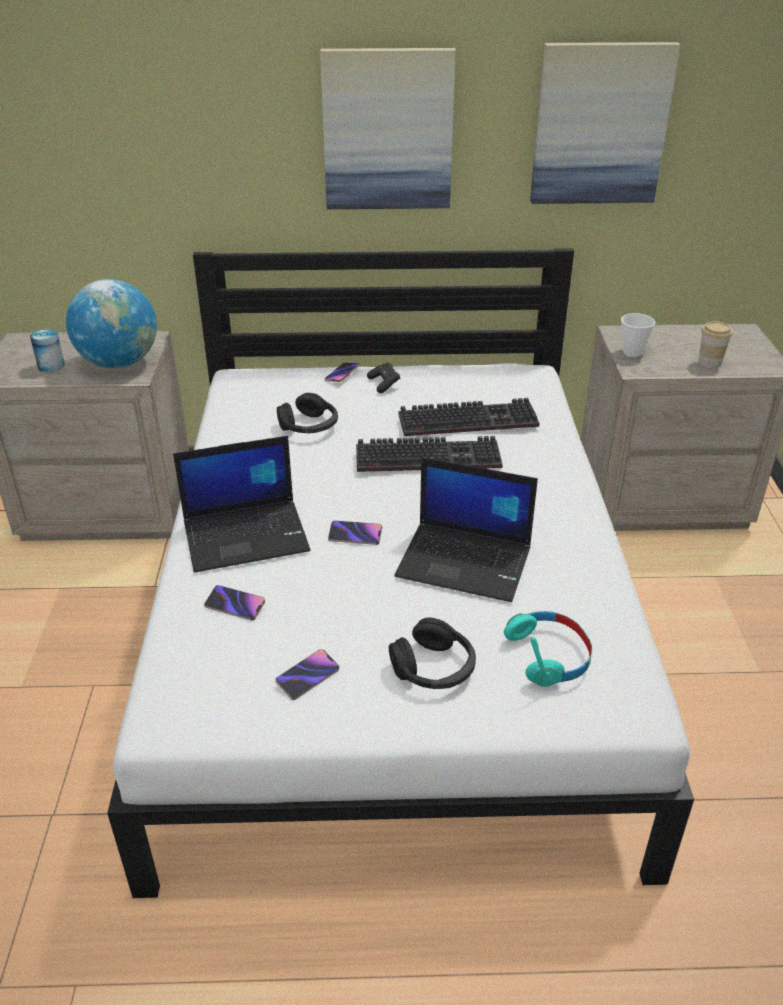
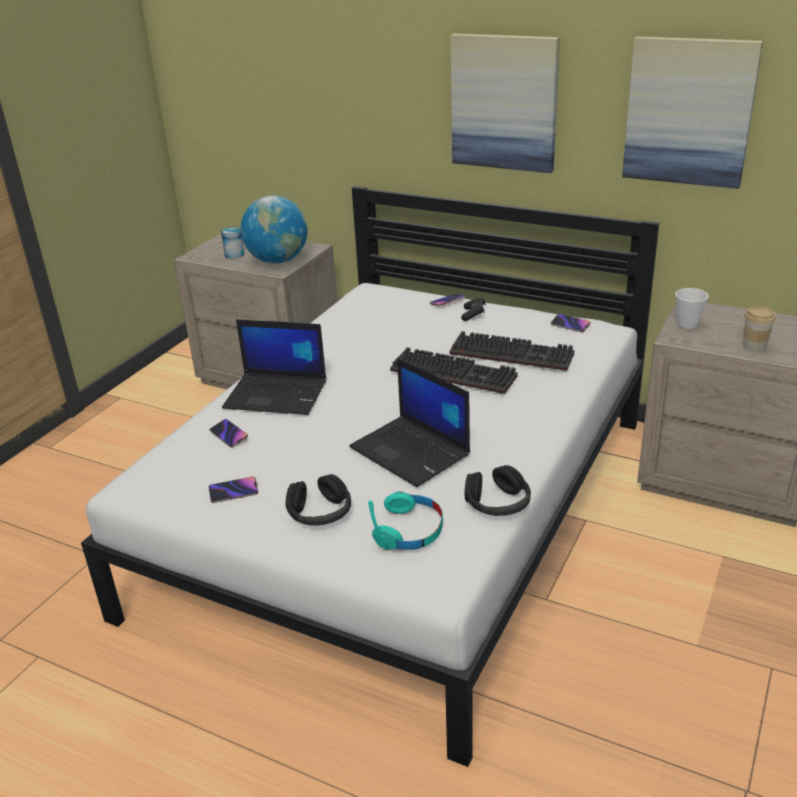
camera: 30 degrees right, 5 degrees down
black headphones [277,393,338,433] -> black headphones moved to [464,465,531,516]
phone [328,520,382,545] -> phone moved to [551,314,590,332]

